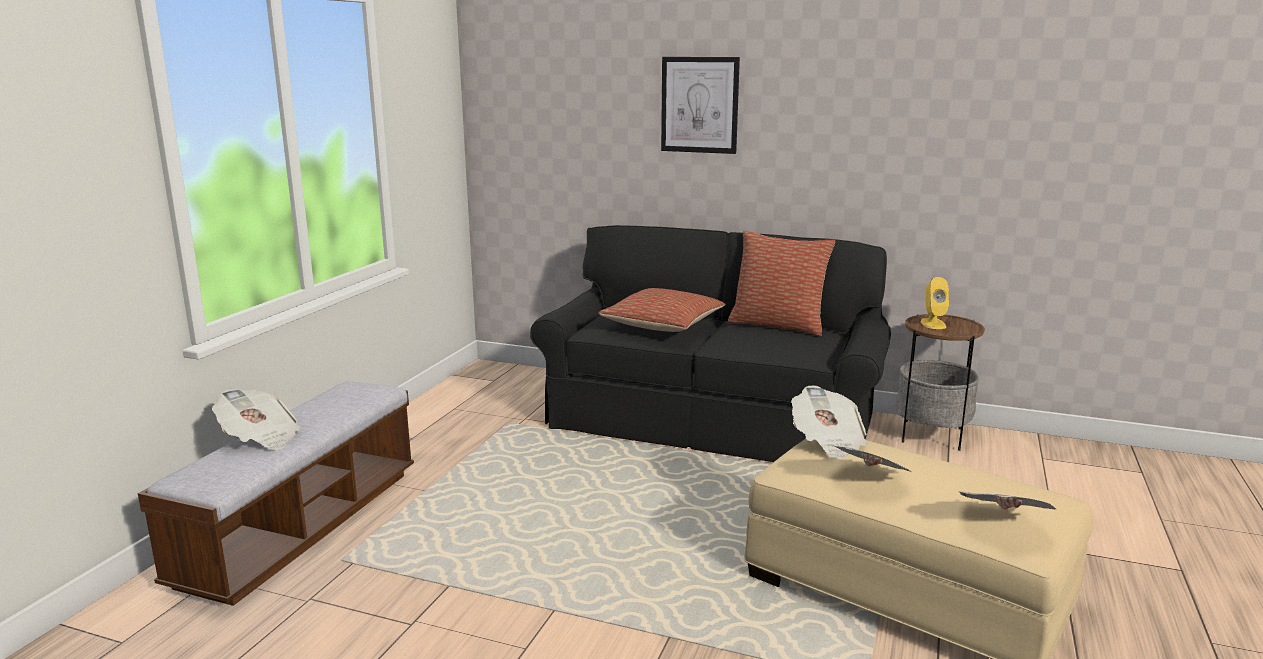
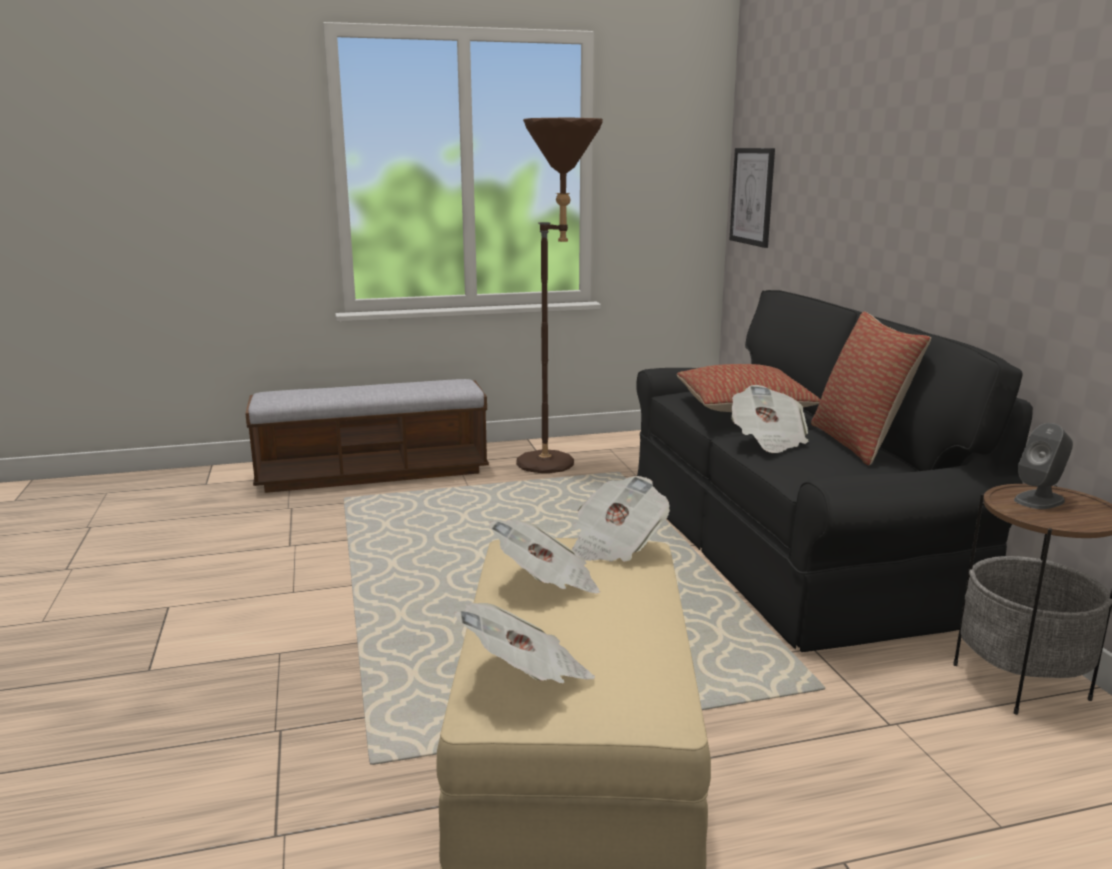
camera: 55 degrees right, 0 degrees up
newspaper [212,389,301,450] -> newspaper moved to [731,385,809,453]
picture [661,57,740,154] -> picture moved to [730,148,775,248]
yellow speaker [920,277,949,329] -> grey speaker [1014,423,1073,509]
none -> brown floor lamp [516,117,603,473]

